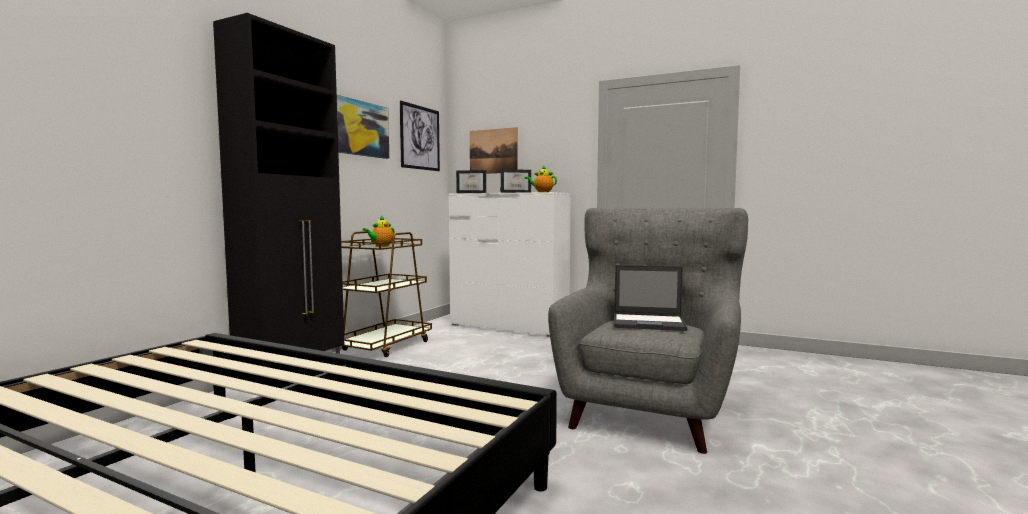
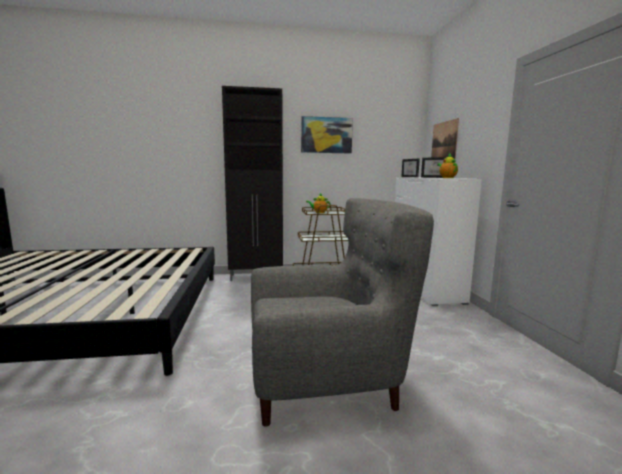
camera: 55 degrees right, 5 degrees up
picture [400,101,440,171] -> none
laptop [614,265,688,331] -> none

